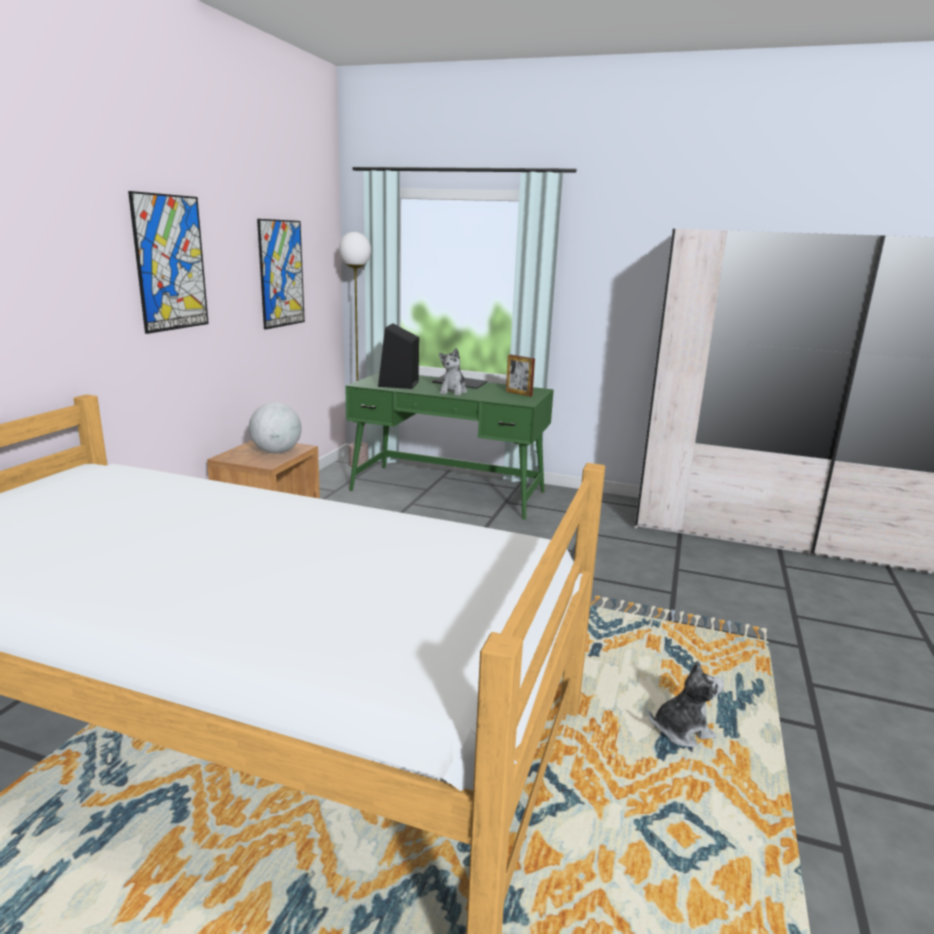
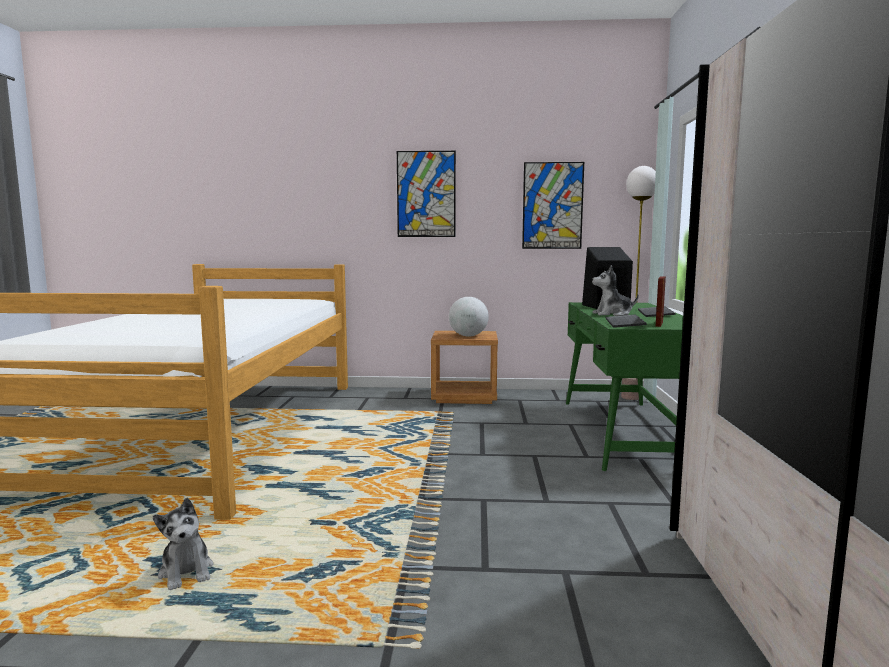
camera: 75 degrees right, 10 degrees down
none -> keyboard [606,314,647,328]

